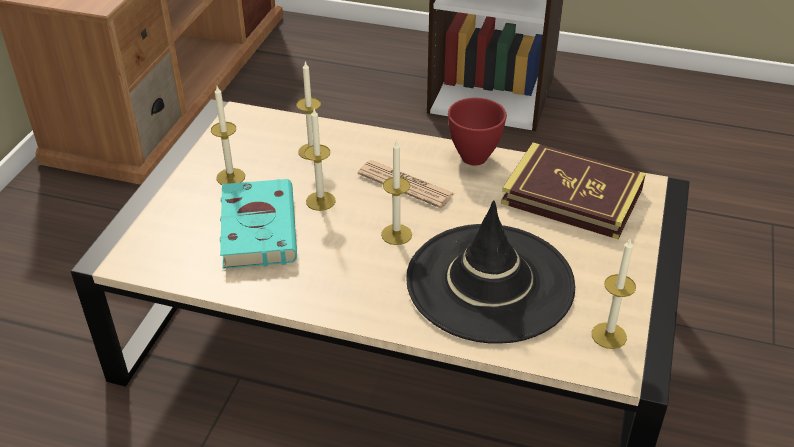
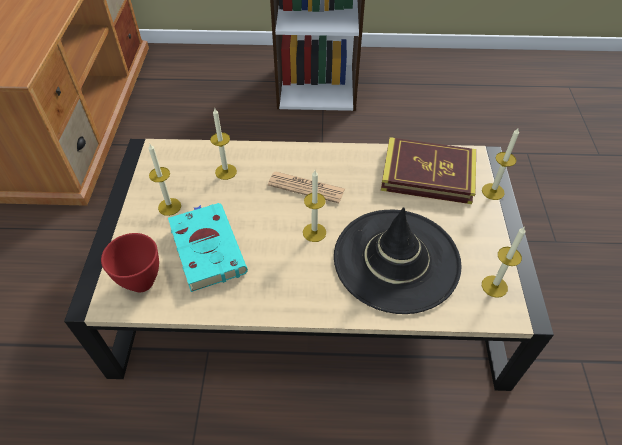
camera: 15 degrees left, 10 degrees up
candle [304,109,336,211] -> candle moved to [482,127,519,200]
red bowl [448,98,507,165] -> red bowl moved to [101,233,159,293]

